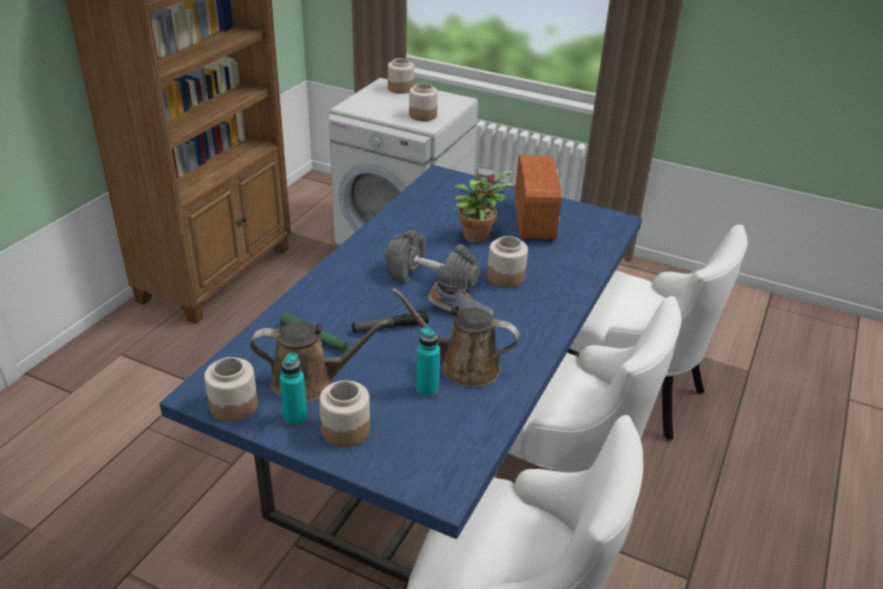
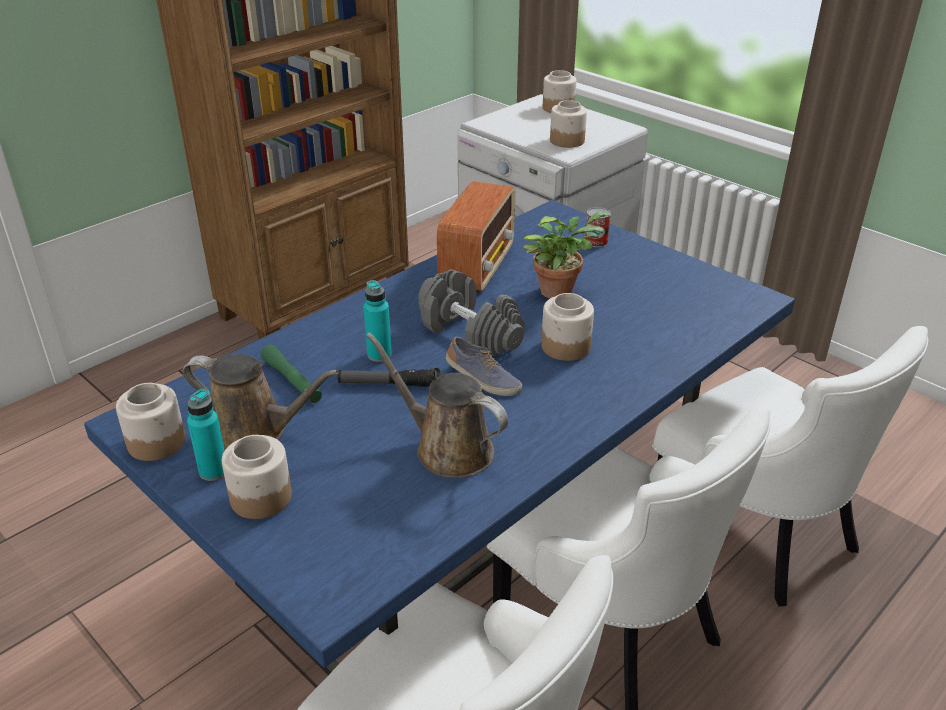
camera: 20 degrees right, 0 degrees up
turquoise bottle [416,327,440,397] -> turquoise bottle moved to [364,280,392,362]
radio [515,155,562,241] -> radio moved to [437,181,515,292]

